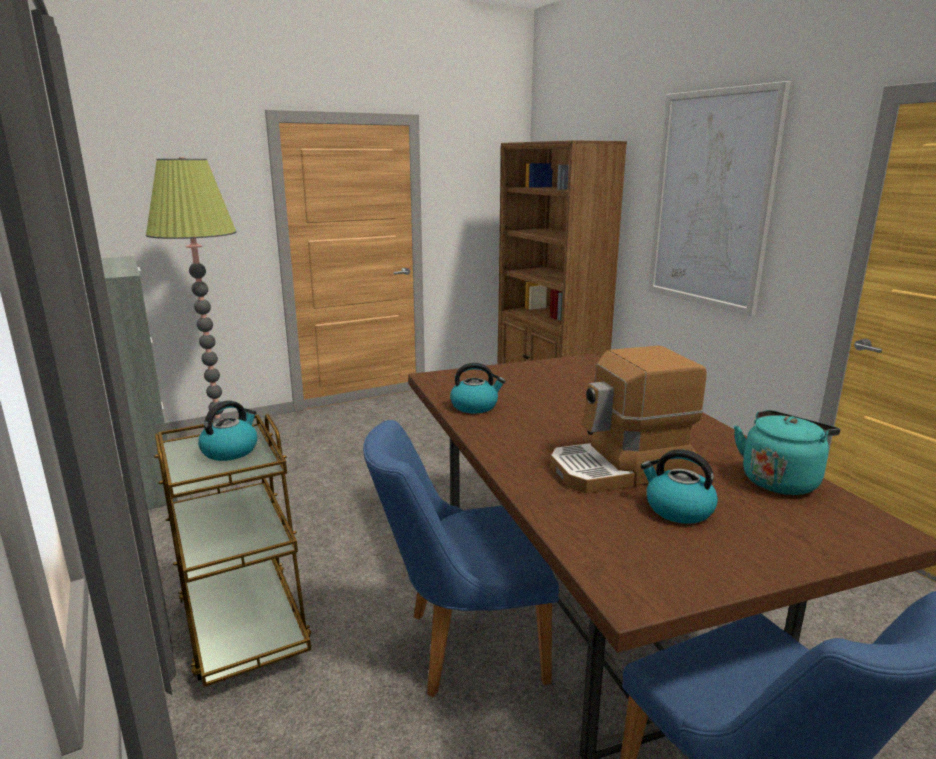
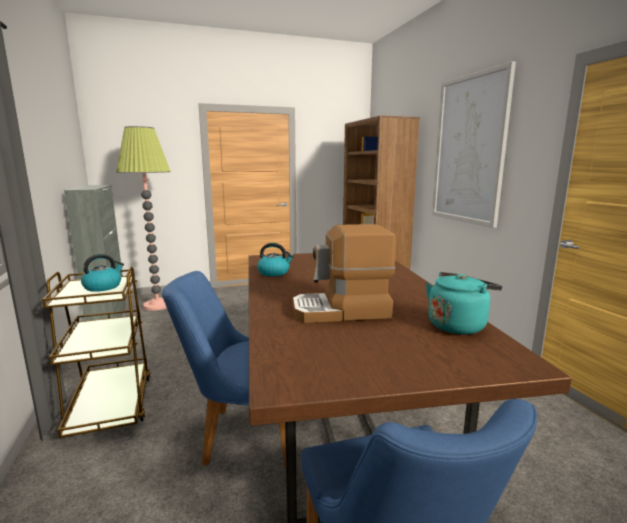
camera: 10 degrees right, 5 degrees down
kettle [641,449,718,524] -> none

